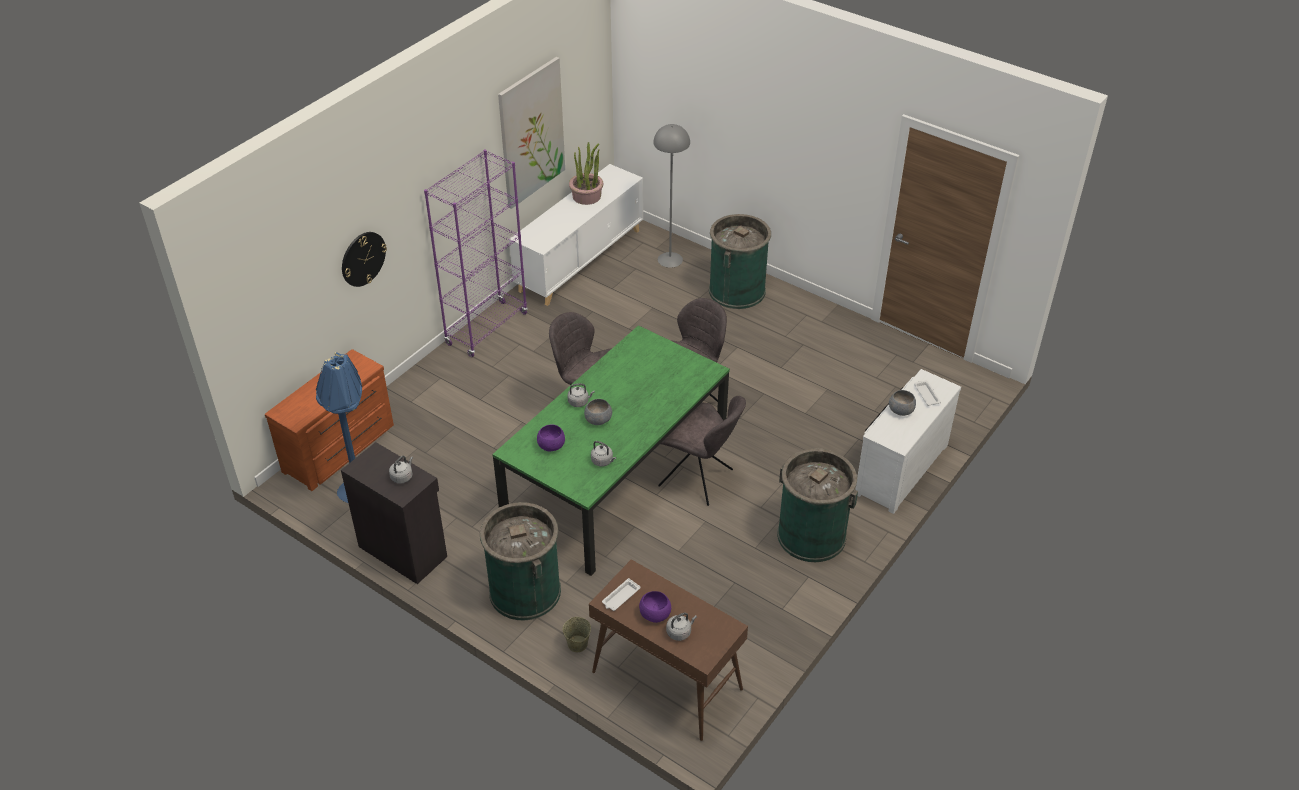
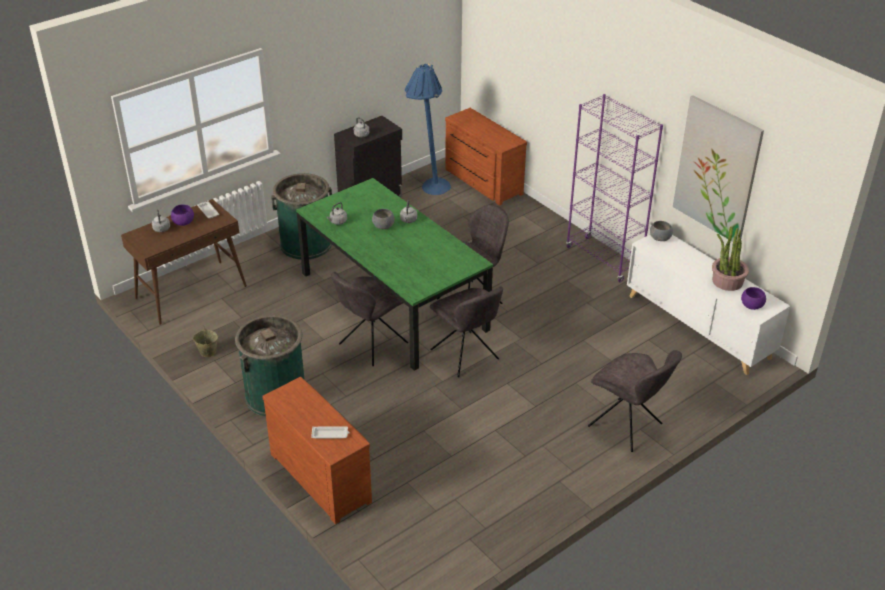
camera: 105 degrees right, 5 degrees down
wall clock [342,232,387,287] -> none
purple bowl [537,425,565,451] -> purple bowl moved to [741,287,766,310]
beige bucket [563,617,591,652] -> beige bucket moved to [193,326,218,357]
grey floor lamp [653,124,690,268] -> none
green trash can [709,214,771,309] -> grey chair [588,350,682,452]
white dresser [855,369,961,514] -> brown dresser [262,377,372,524]
grey bowl [889,390,916,416] -> grey bowl moved to [650,221,673,241]

